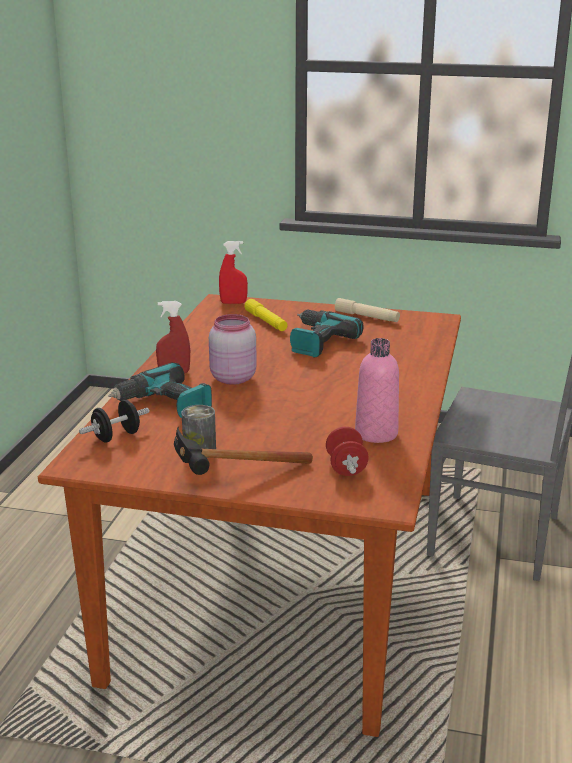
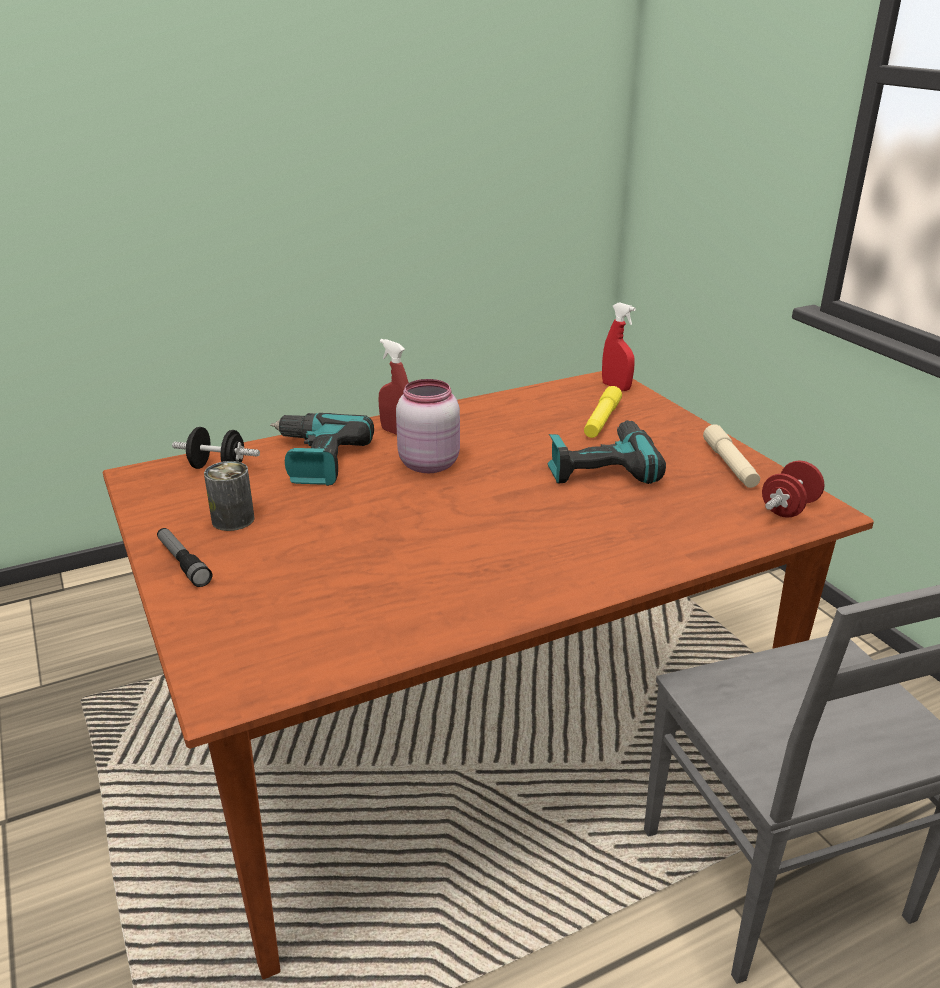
camera: 50 degrees right, 5 degrees up
hammer [174,427,313,475] -> flashlight [157,528,212,587]
red dumbbell [326,427,369,476] -> red dumbbell moved to [762,461,825,518]
pink bottle [355,338,399,443] -> none

